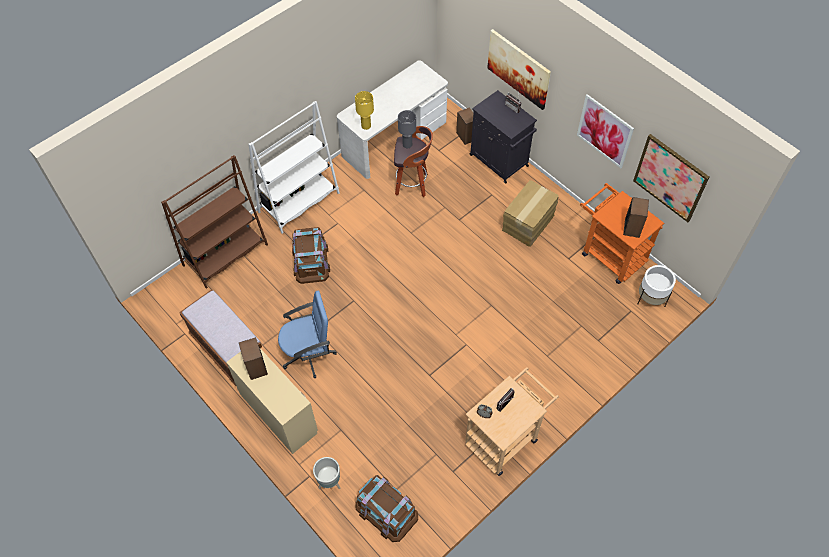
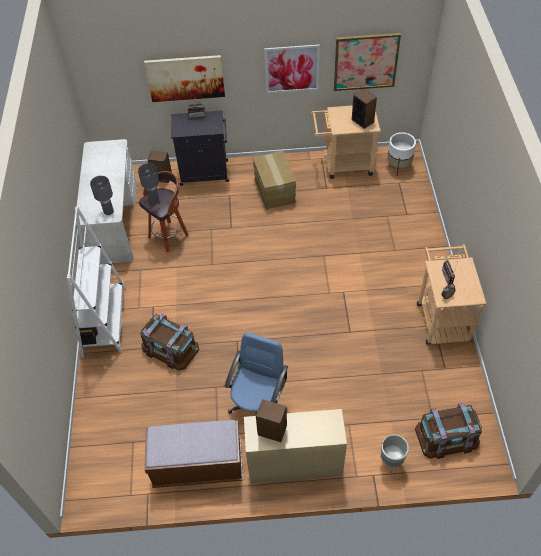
camera: 50 degrees left, 5 degrees down
brown bookcase [161,155,268,289] -> none
yellow table lamp [355,91,374,130] -> grey table lamp [90,176,114,215]
orange cart [580,183,664,284] -> beige cart [311,105,381,179]

